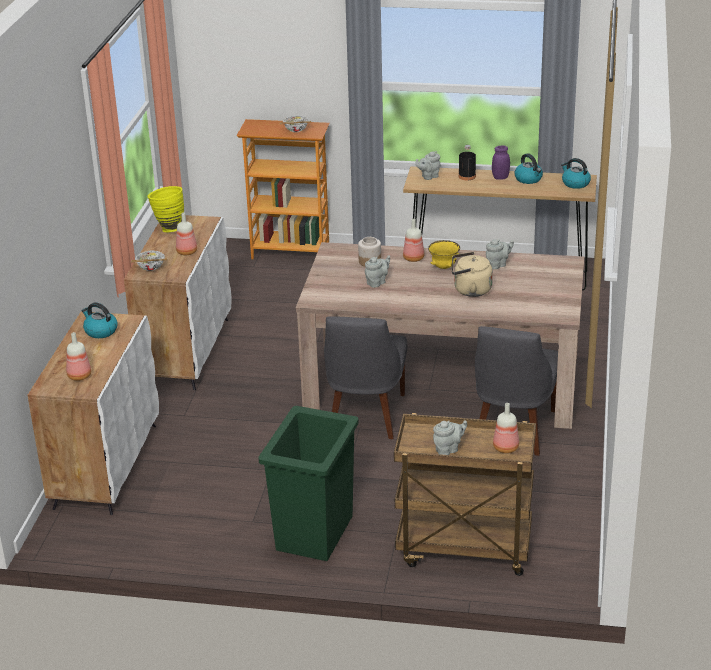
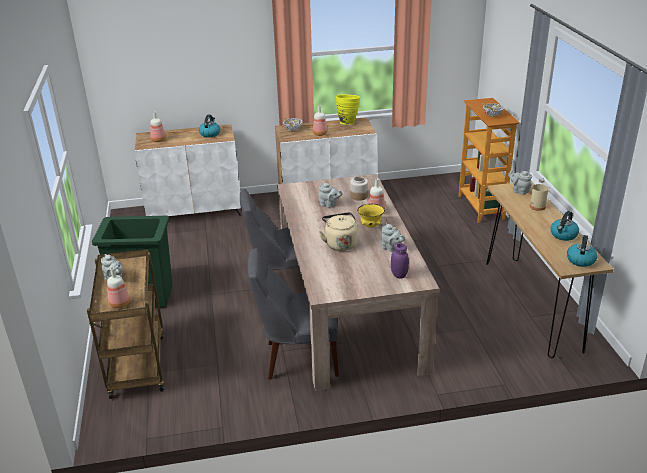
camera: 70 degrees right, 0 degrees up
black bottle [458,145,476,180] -> beige bottle [530,178,549,211]
purple jar [492,145,510,180] -> purple jar moved to [391,243,409,279]

